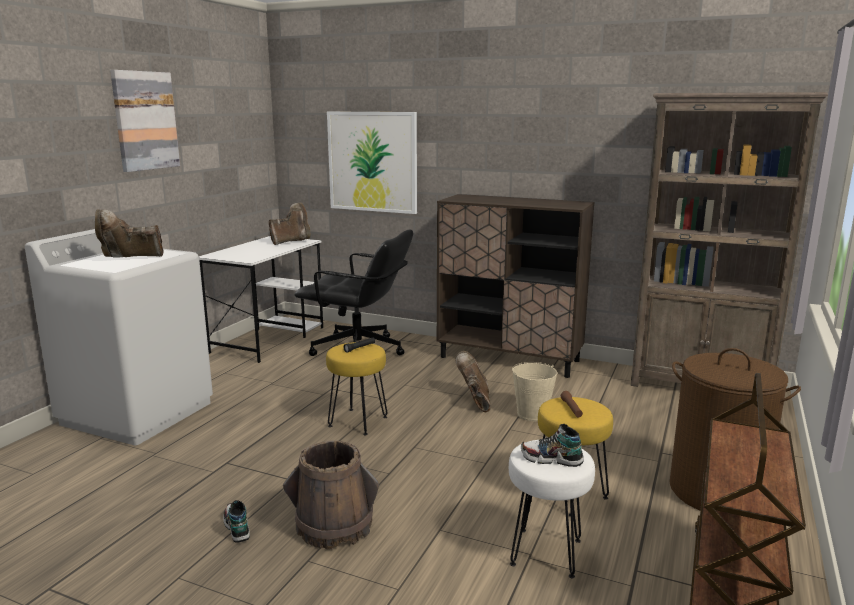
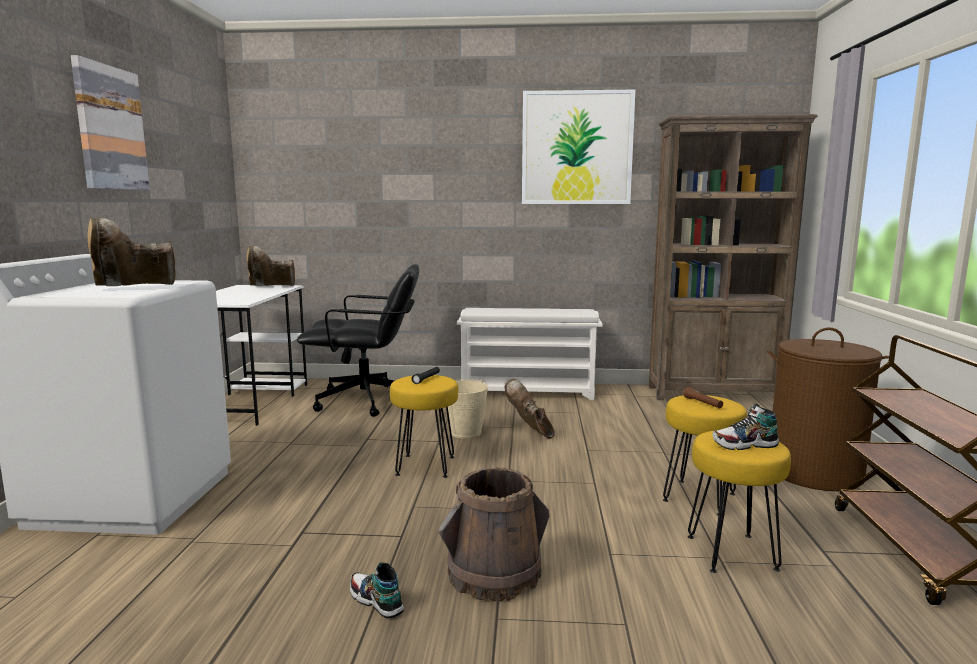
camera: 20 degrees left, 5 degrees down
brown boot [269,202,310,245] -> brown boot turned 150 degrees counterclockwise [247,246,295,286]
picture [327,111,417,214] -> picture moved to [522,90,636,204]
brown cabinet [437,194,594,378] -> white shoe rack [457,308,603,400]
white stool [509,440,595,579] -> yellow stool [688,430,791,573]
beige bucket [512,362,557,421] -> beige bucket moved to [448,379,488,439]

